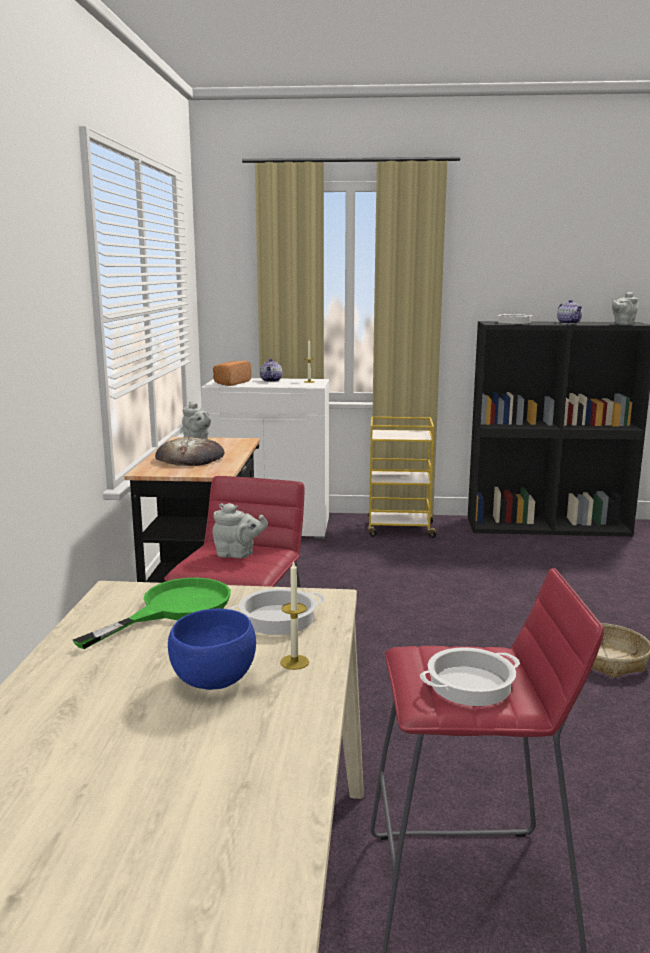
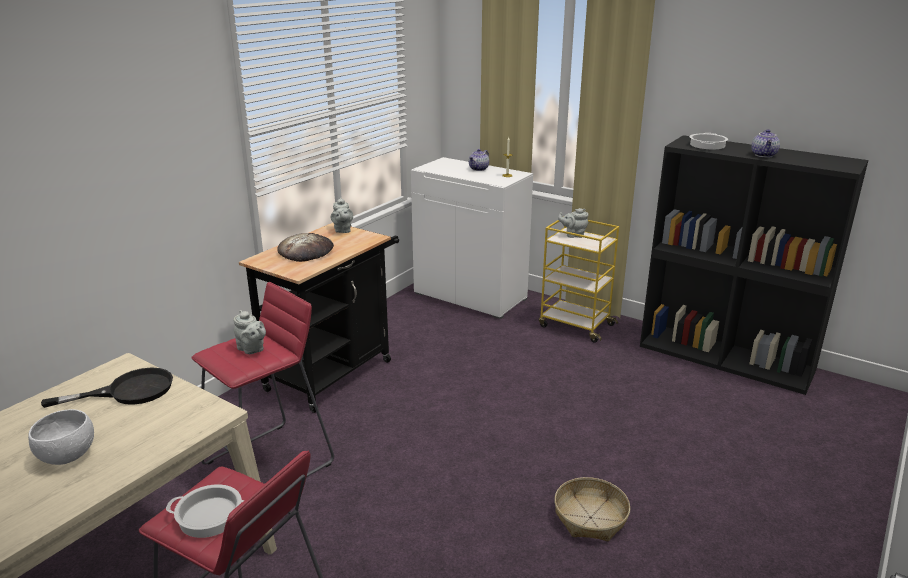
camera: 30 degrees right, 10 degrees up
green frying pan [73,578,231,649] -> black frying pan [41,368,173,408]
blue bowl [168,609,256,690] -> white bowl [28,409,94,465]
bread [213,361,251,386] -> none
cooking pot [229,588,325,635] -> none
candle [280,560,309,670] -> none
grey teapot [612,292,638,325] -> grey teapot moved to [558,208,588,238]

